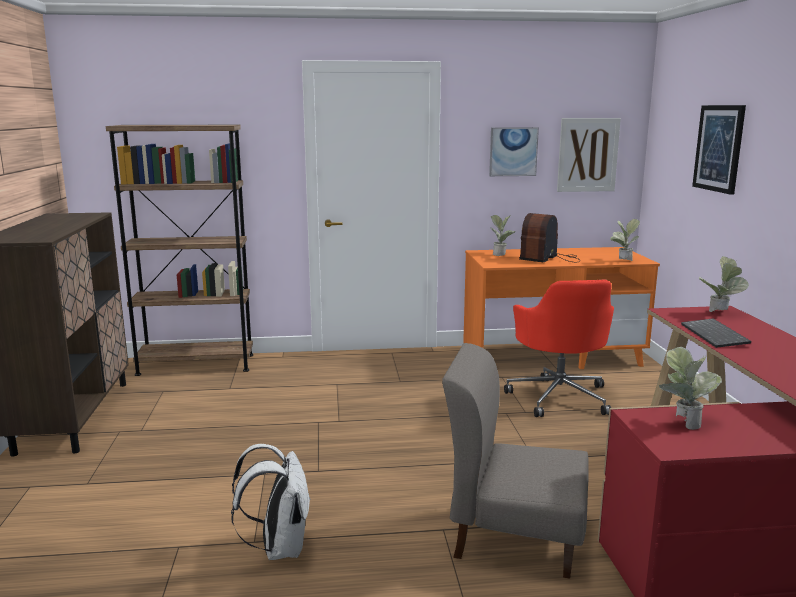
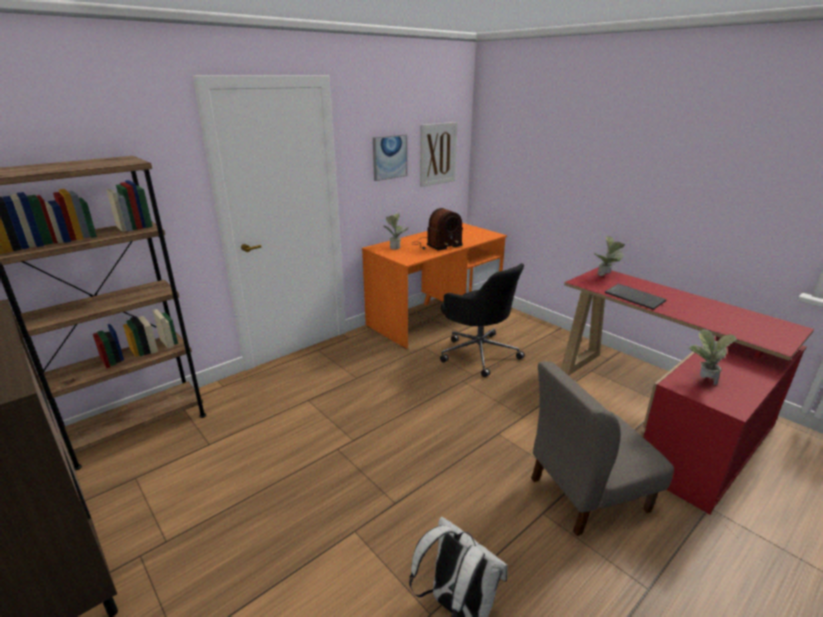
camera: 35 degrees left, 10 degrees up
red office chair [504,280,614,417] -> black office chair [440,263,525,377]
radio [519,213,580,263] -> radio turned 120 degrees counterclockwise [412,208,463,251]
potted plant [610,219,640,261] -> none
picture [692,105,746,195] -> none

